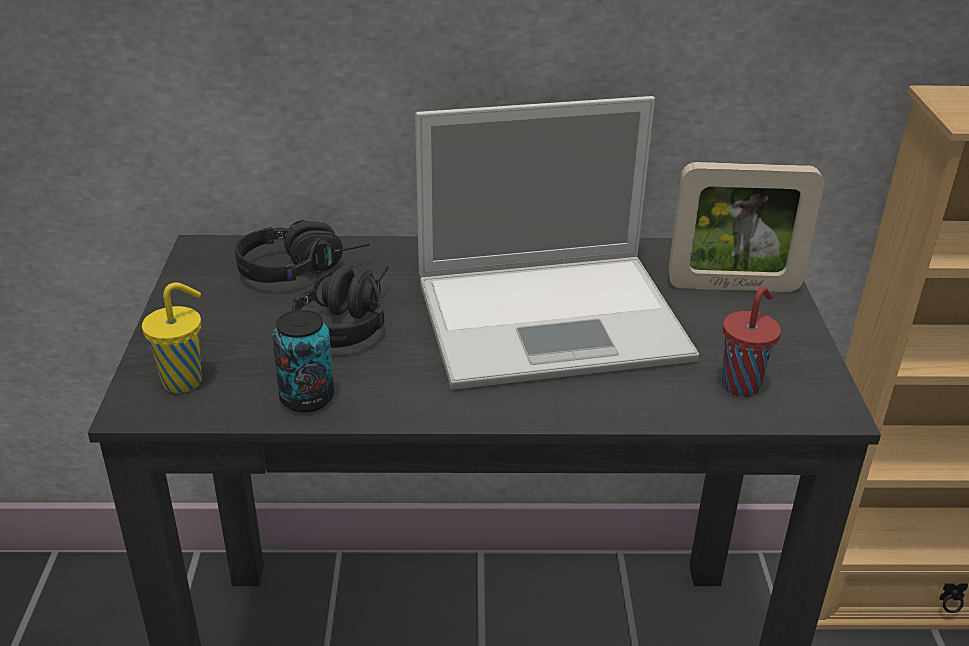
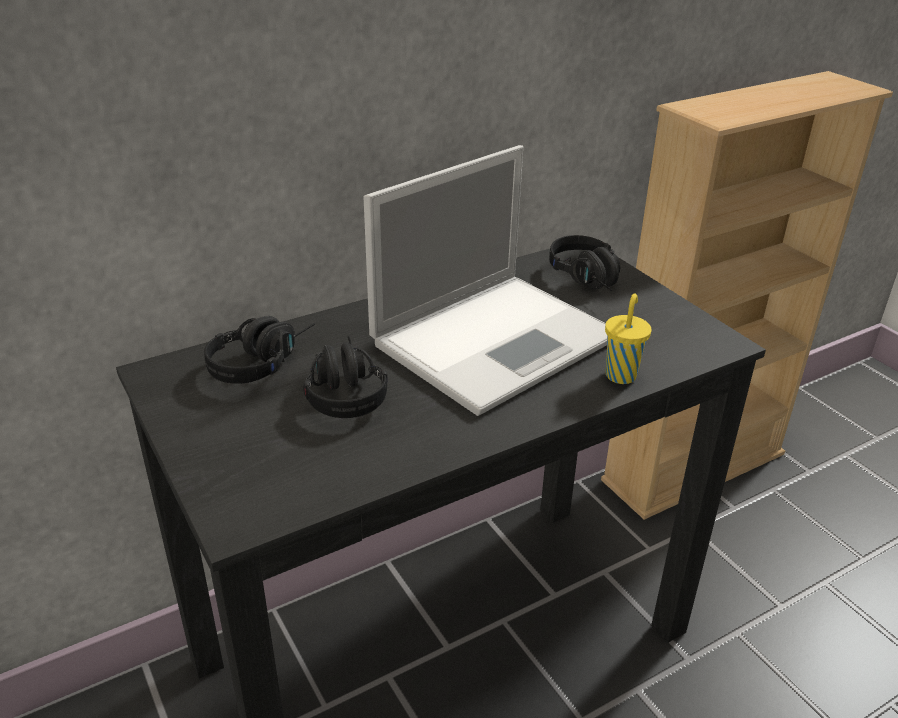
camera: 30 degrees left, 0 degrees up
yellow cup [142,283,202,393] -> yellow cup moved to [605,294,652,384]
can [272,309,334,413] -> none
picture frame [668,162,824,292] -> black headphones [549,235,620,291]
red cup [722,287,781,397] -> none

